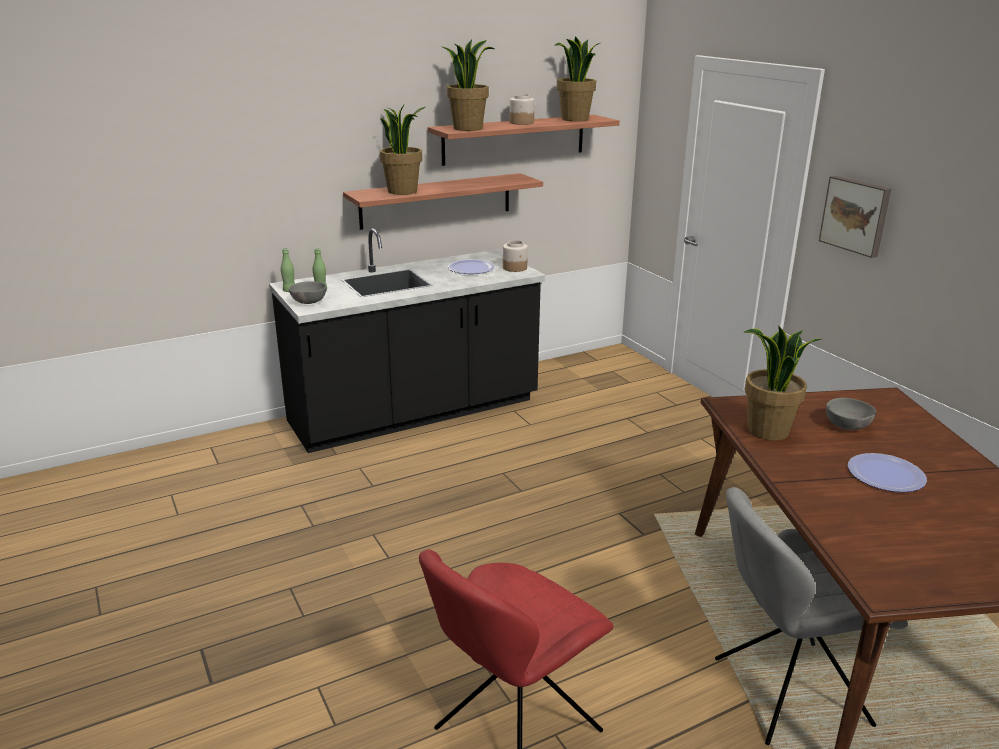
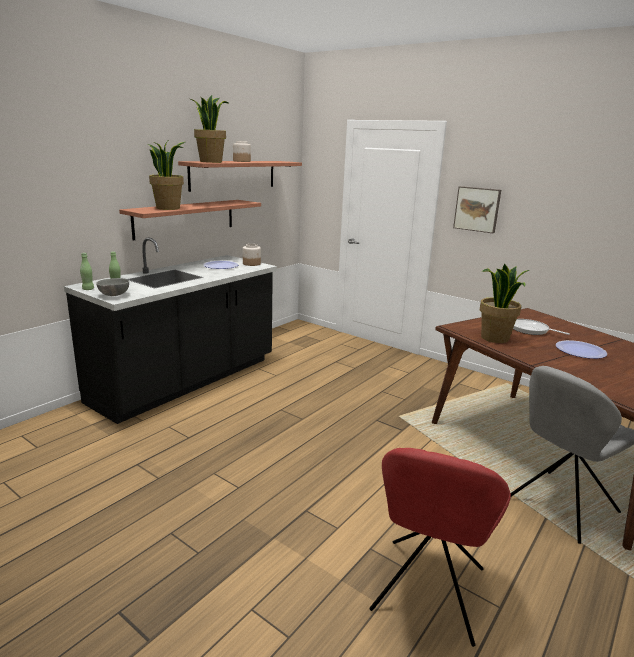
camera: 25 degrees left, 5 degrees down
potted plant [554,36,600,121] -> none
grey bowl [826,398,876,430] -> frying pan [513,319,570,335]

